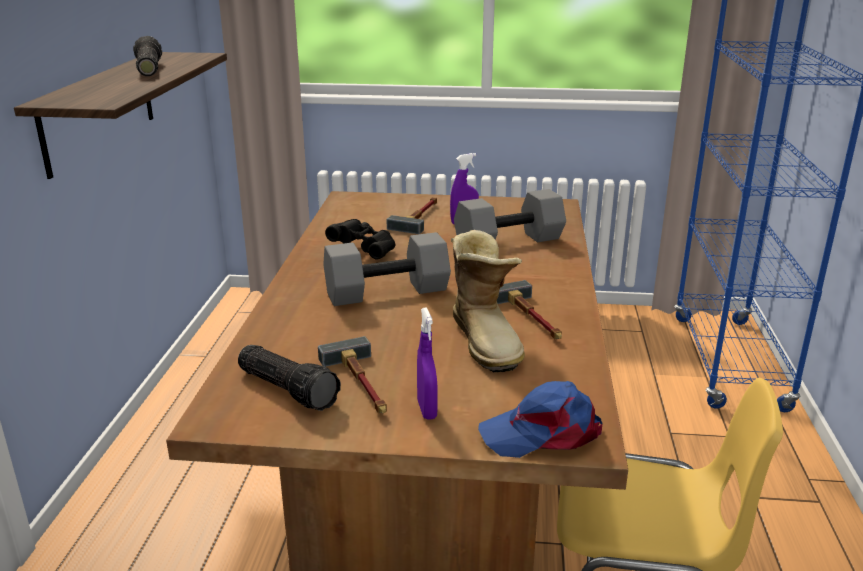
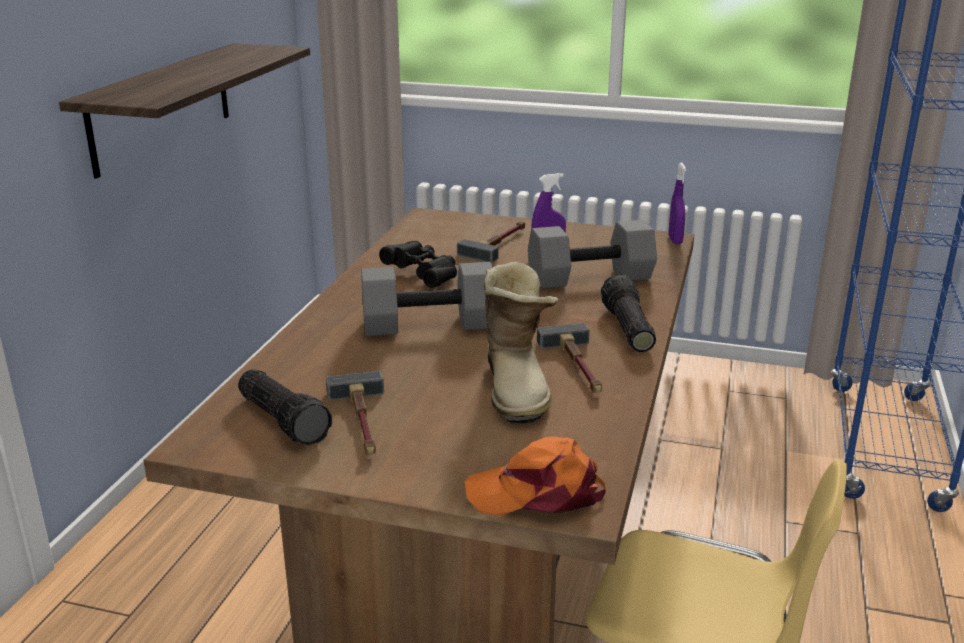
camera: 10 degrees right, 0 degrees up
flashlight [133,36,162,76] -> flashlight moved to [601,275,656,352]
purple spray bottle [417,307,438,420] -> purple spray bottle moved to [668,163,686,244]
blue cap [478,381,603,458] -> orange cap [465,436,606,516]

